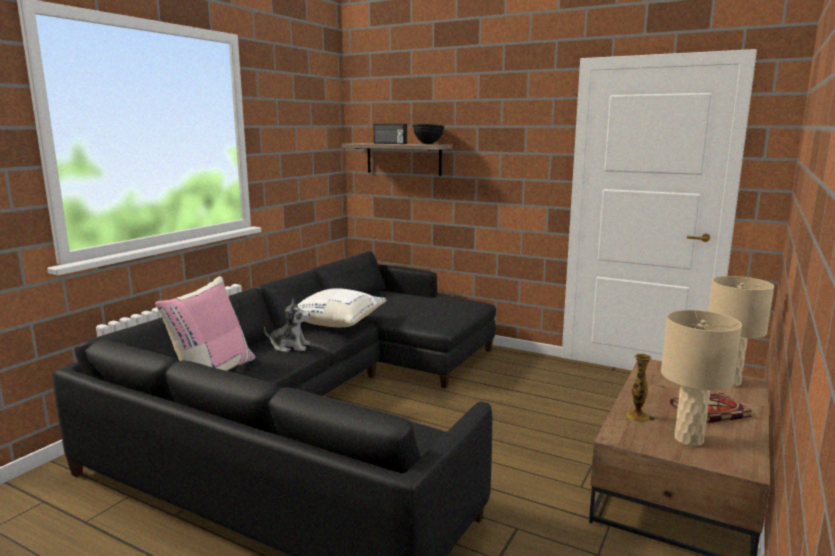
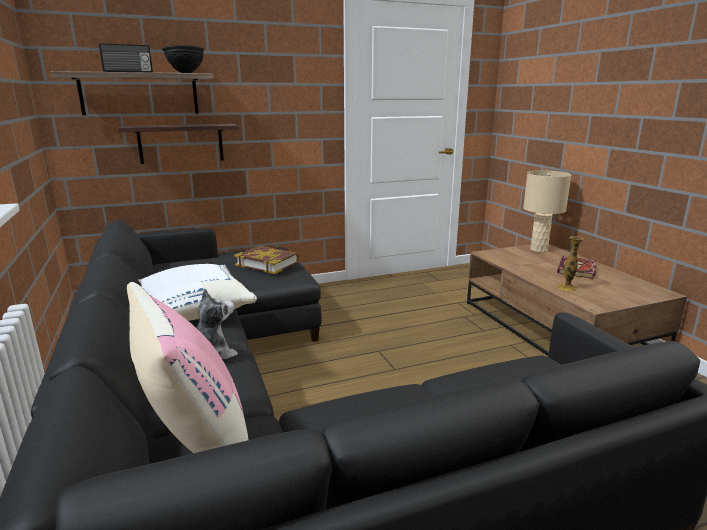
camera: 50 degrees left, 5 degrees up
beige table lamp [661,310,742,446] -> none
none -> shelf [118,124,239,164]
none -> book [234,246,299,274]

